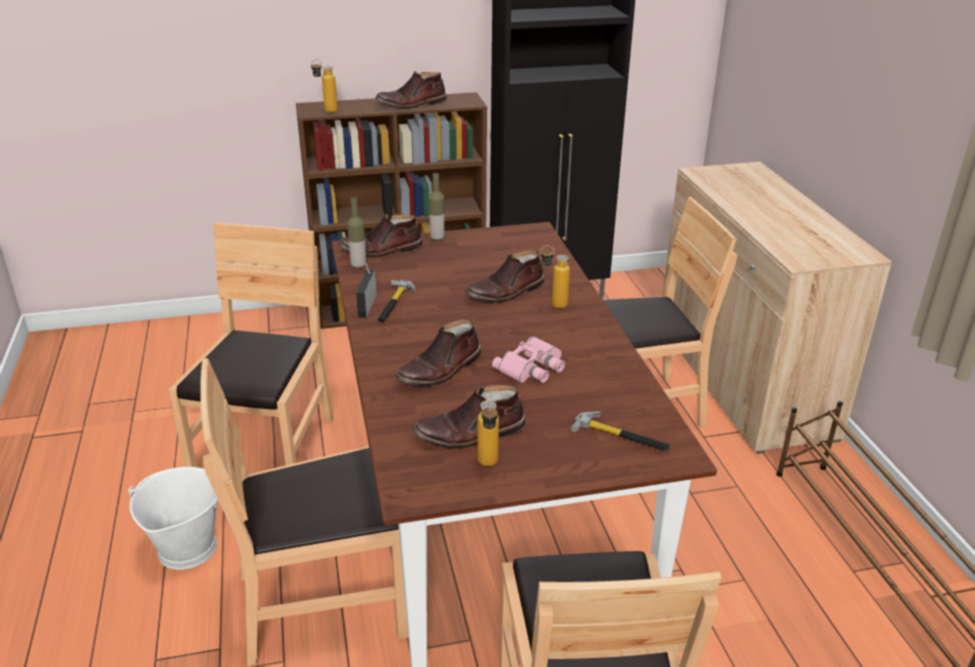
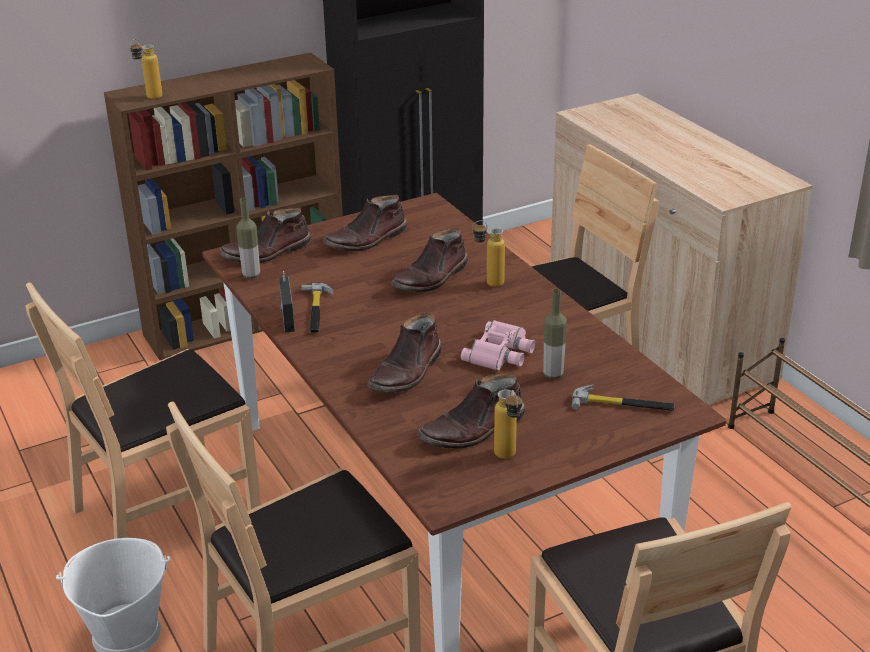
camera: 15 degrees left, 0 degrees up
brown chair [168,222,333,467] -> brown chair turned 120 degrees counterclockwise [25,282,261,539]
brown boot [375,71,447,109] -> brown boot moved to [323,195,407,251]
bottle [428,173,445,241] -> bottle moved to [543,289,567,379]

